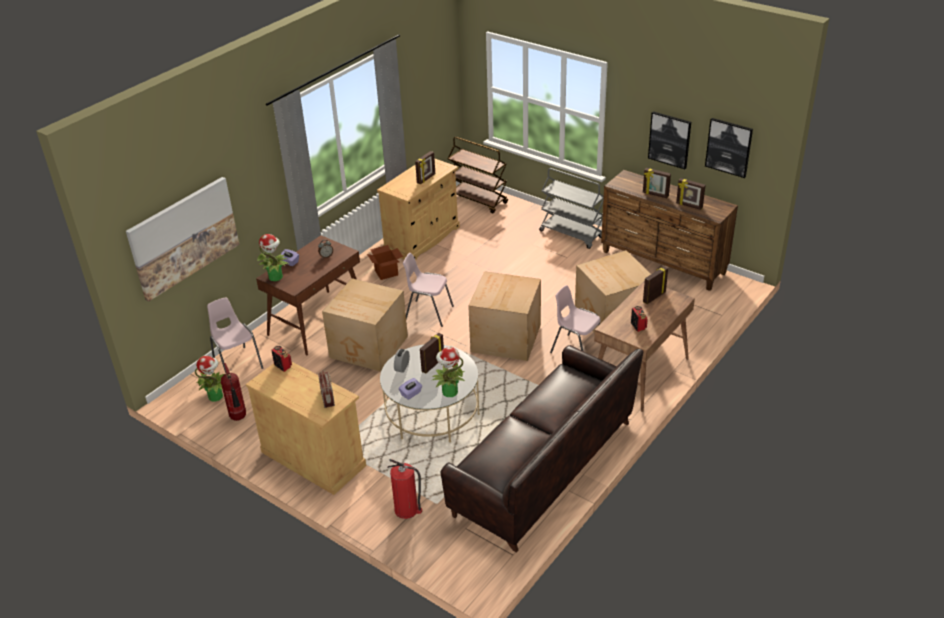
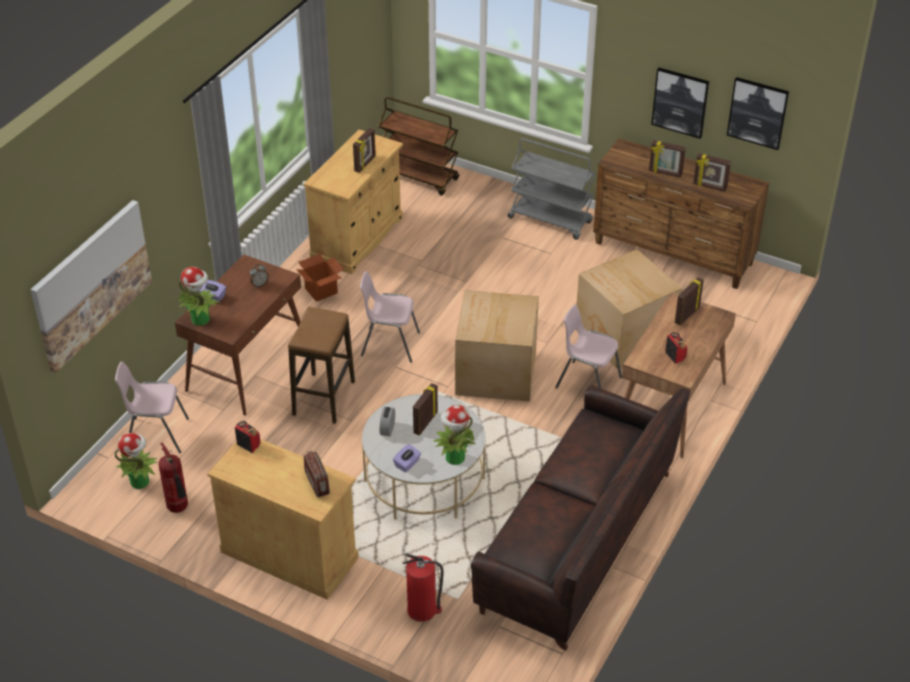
camera: 10 degrees left, 5 degrees up
pink chair [207,297,263,373] -> pink chair turned 45 degrees counterclockwise [115,362,189,453]
cardboard box [322,278,408,372] -> stool [288,307,355,424]

